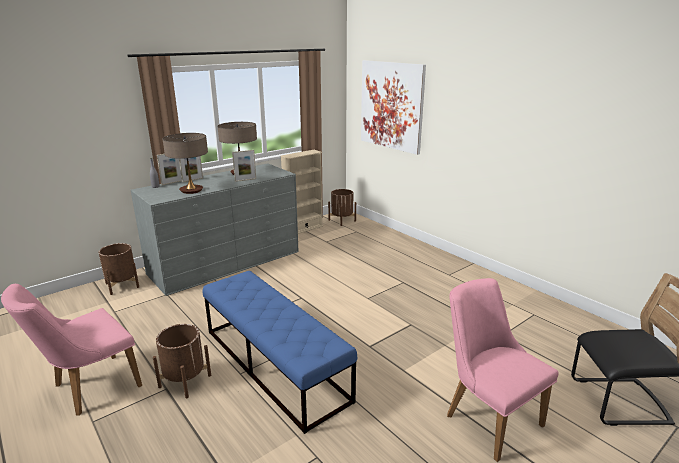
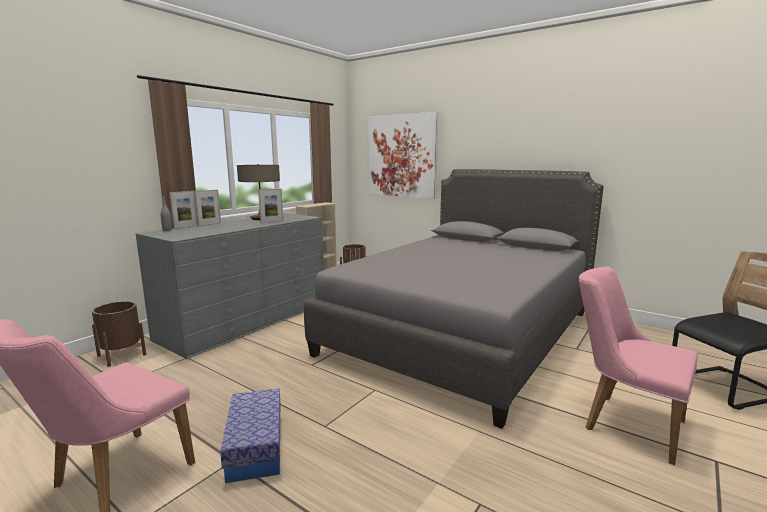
camera: 15 degrees left, 10 degrees down
brown planter [153,324,211,399] -> storage box [220,389,280,483]
table lamp [163,133,208,194] -> none
blue bench [202,271,357,434] -> none
none -> grey bed [304,169,604,429]

